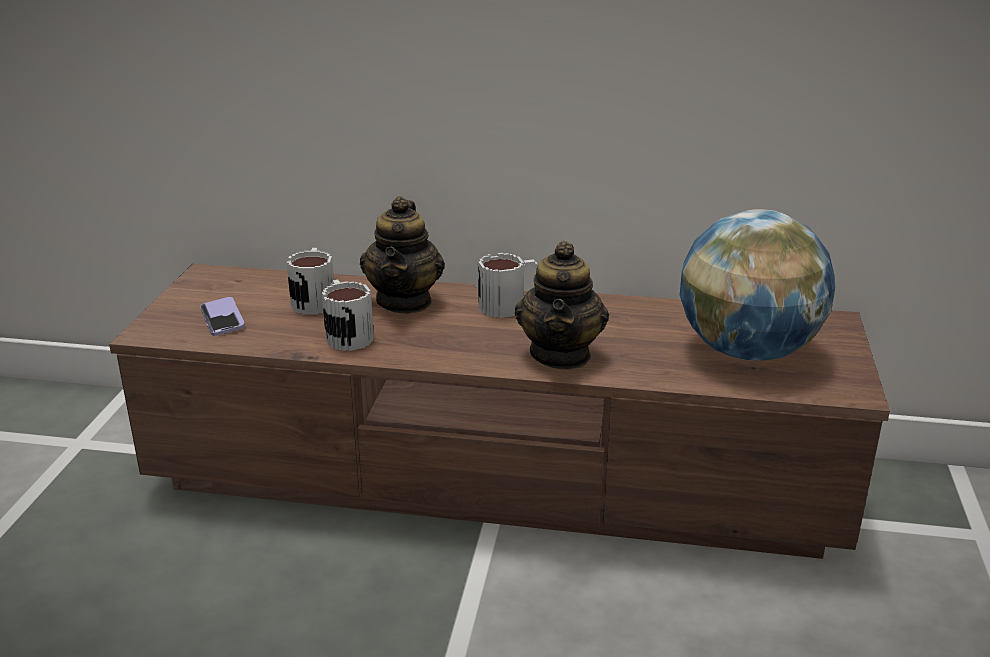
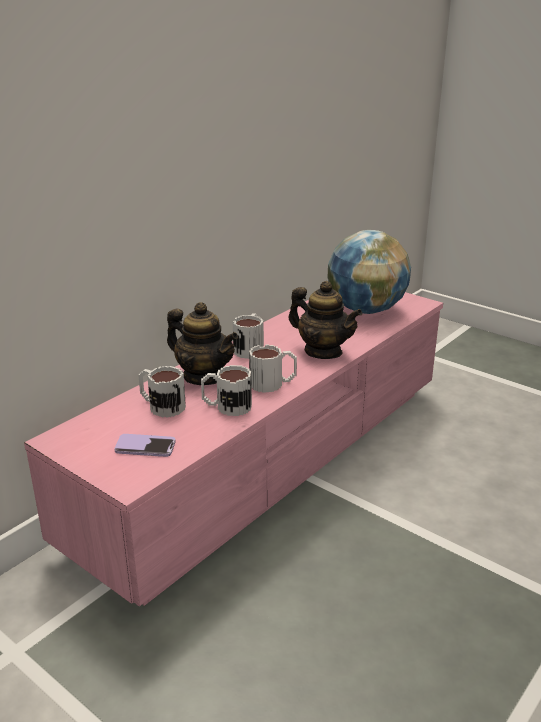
camera: 60 degrees left, 0 degrees up
brown tv stand [109,264,890,559] -> pink tv stand [24,292,443,607]
none -> mug [249,344,297,393]

